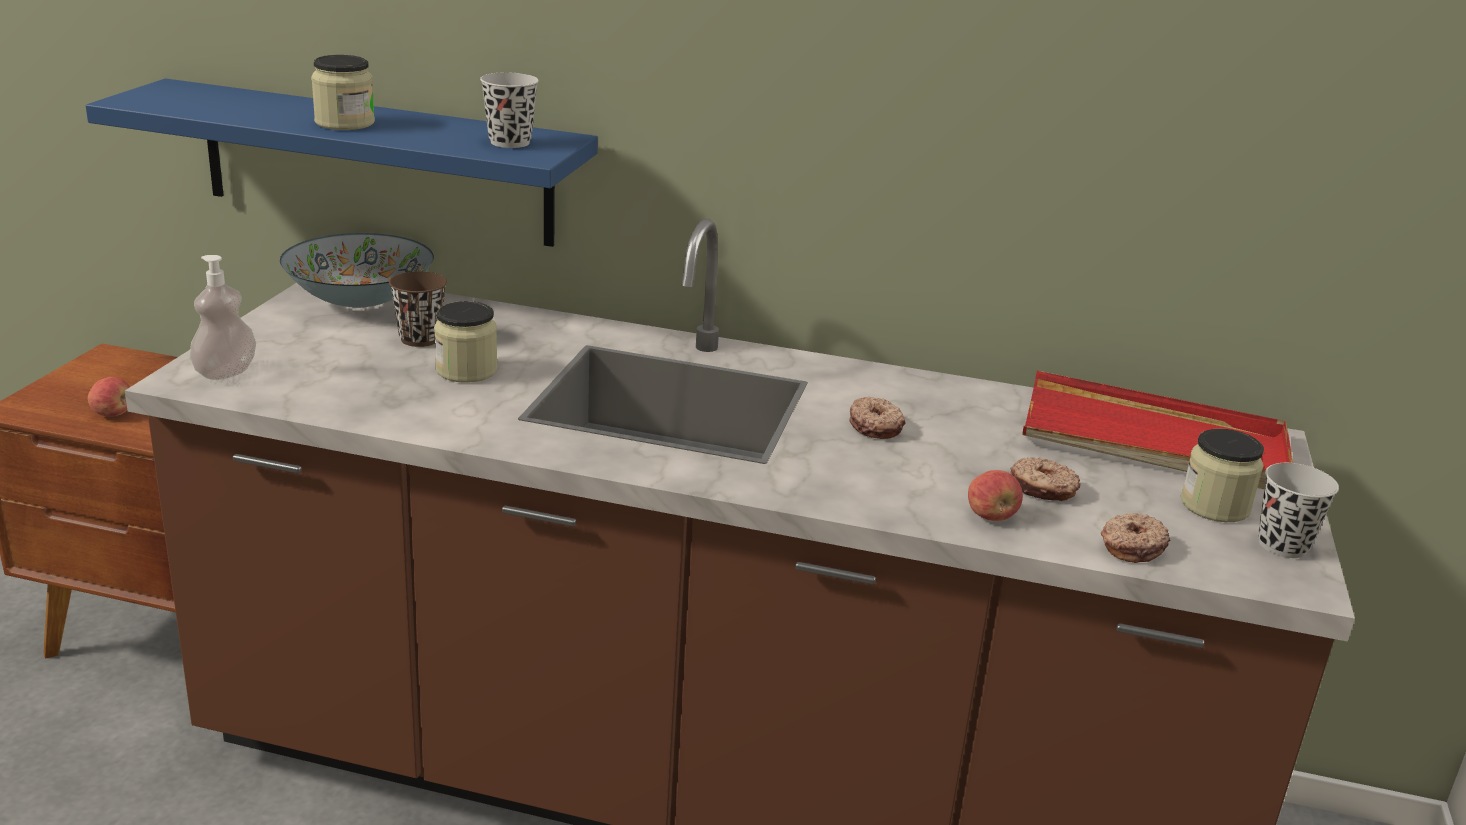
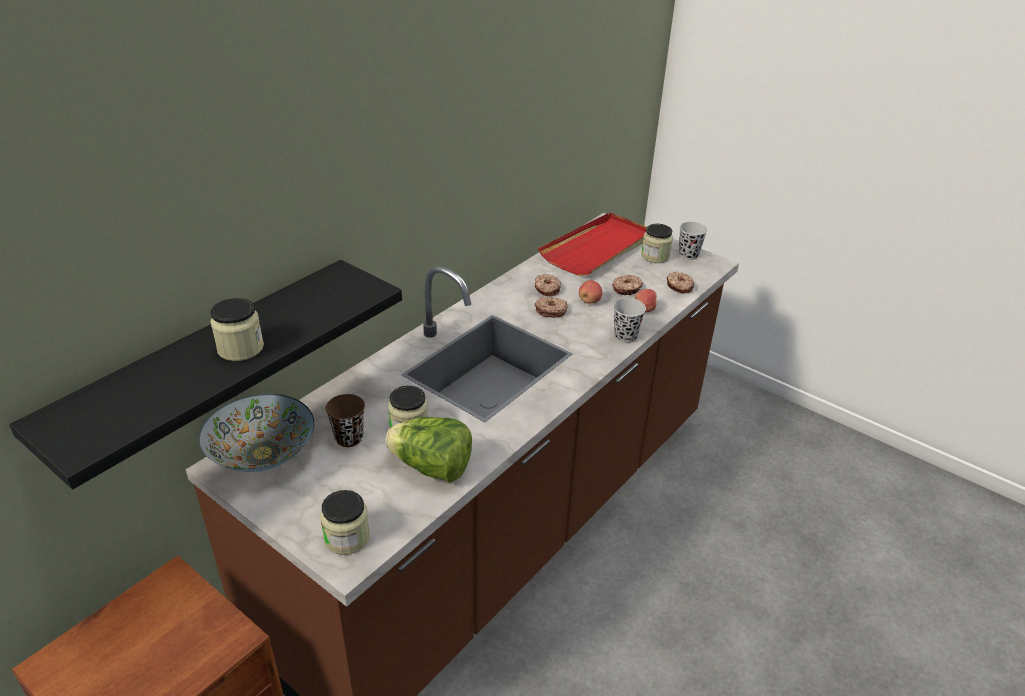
camera: 65 degrees left, 10 degrees up
blue shelf [86,78,598,247] -> black shelf [9,260,402,489]
apple [88,377,130,416] -> apple moved to [579,280,603,304]
soap dispenser [190,255,256,380] -> jar [320,490,370,555]
black cup [480,72,539,148] -> black cup moved to [613,298,646,343]
none -> lettuce [385,417,472,483]
none -> donut [535,274,561,296]

